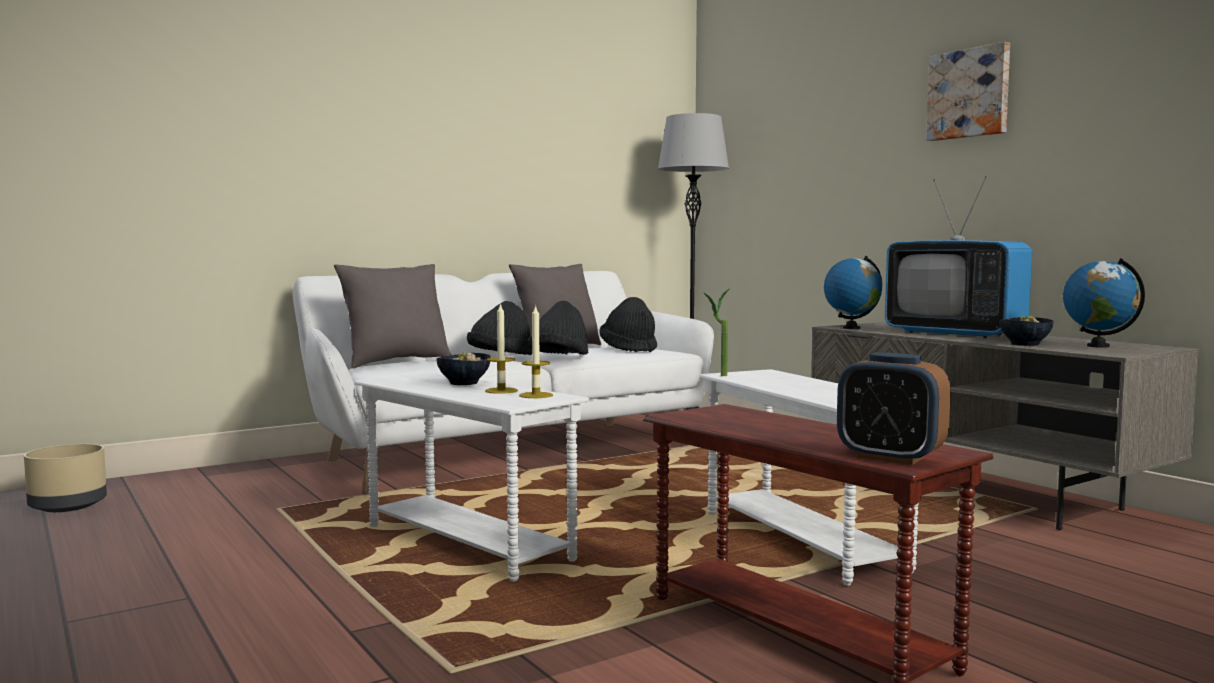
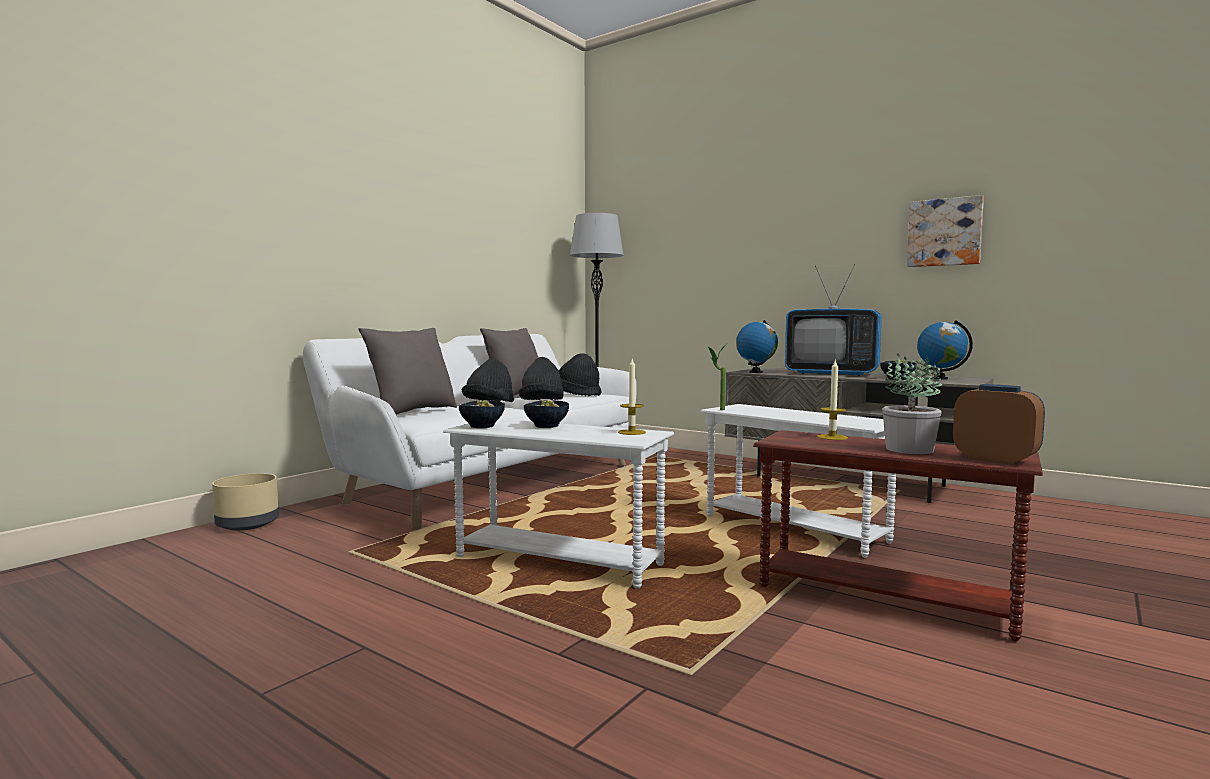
camera: 20 degrees left, 0 degrees up
beige planter [24,444,107,512] -> beige planter moved to [212,473,279,531]
candle [485,303,518,394] -> candle moved to [817,360,848,440]
alarm clock [837,352,951,465] -> alarm clock turned 150 degrees counterclockwise [953,384,1045,465]
picture [926,42,1010,141] -> picture moved to [907,195,984,267]
none -> bowl [459,400,505,428]
none -> potted plant [882,352,942,454]

